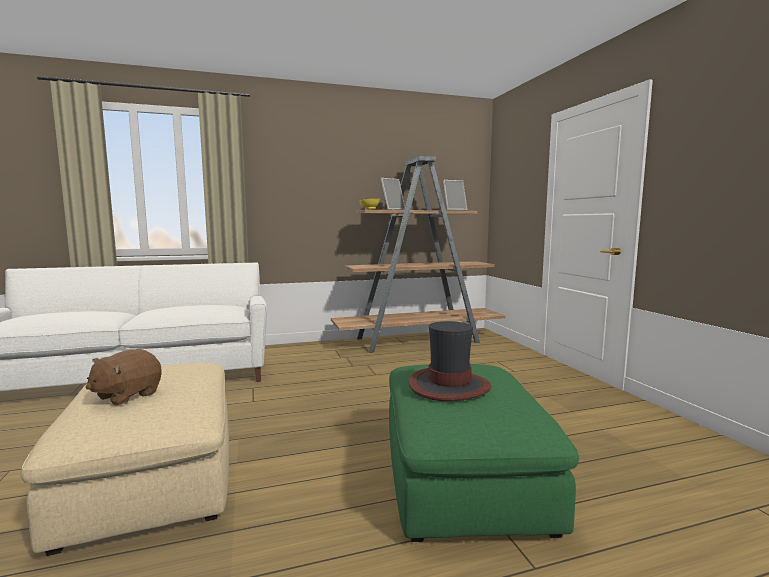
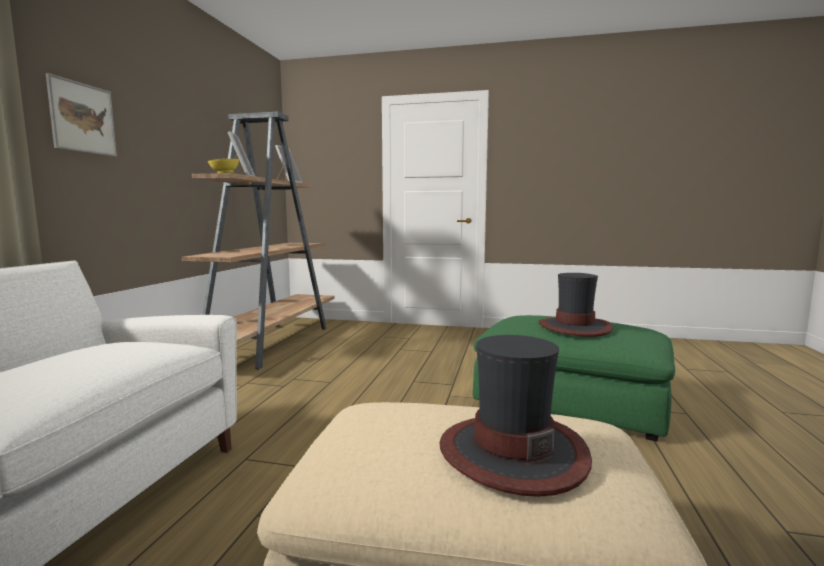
camera: 60 degrees left, 0 degrees up
brown plush toy [85,349,162,406] -> hat [439,335,592,497]
none -> picture [46,73,117,157]

